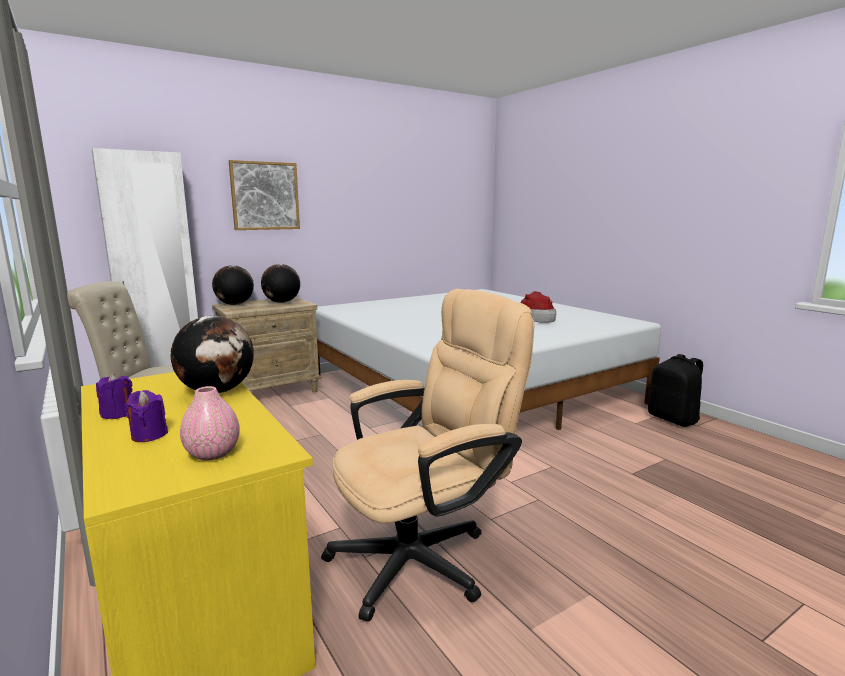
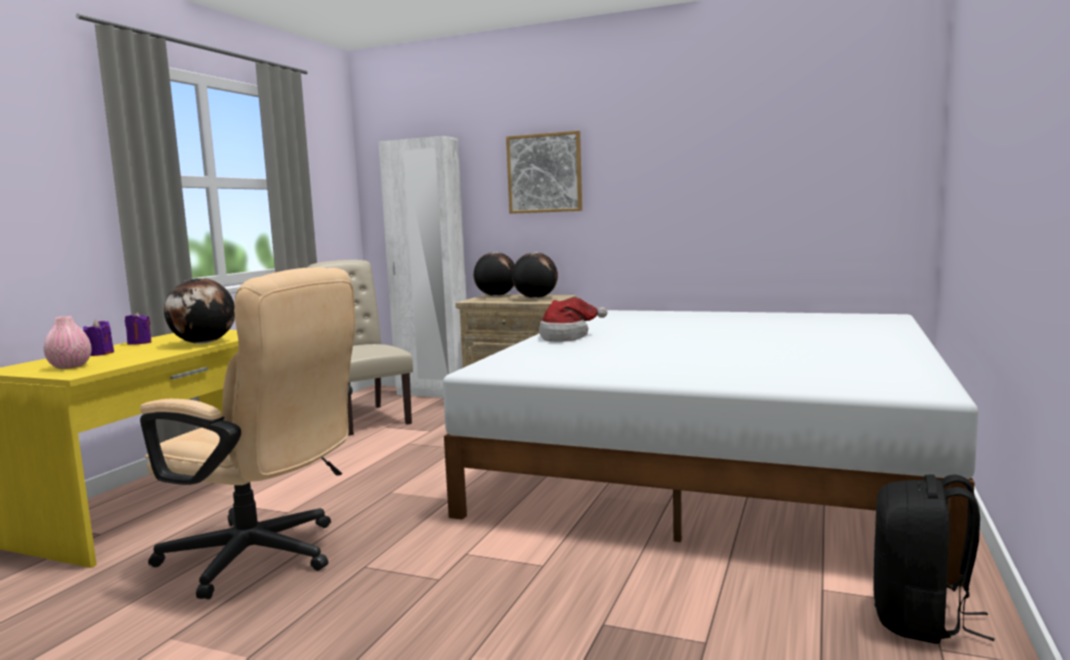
camera: 55 degrees right, 5 degrees down
hat [521,291,556,323] -> hat moved to [539,298,608,342]

